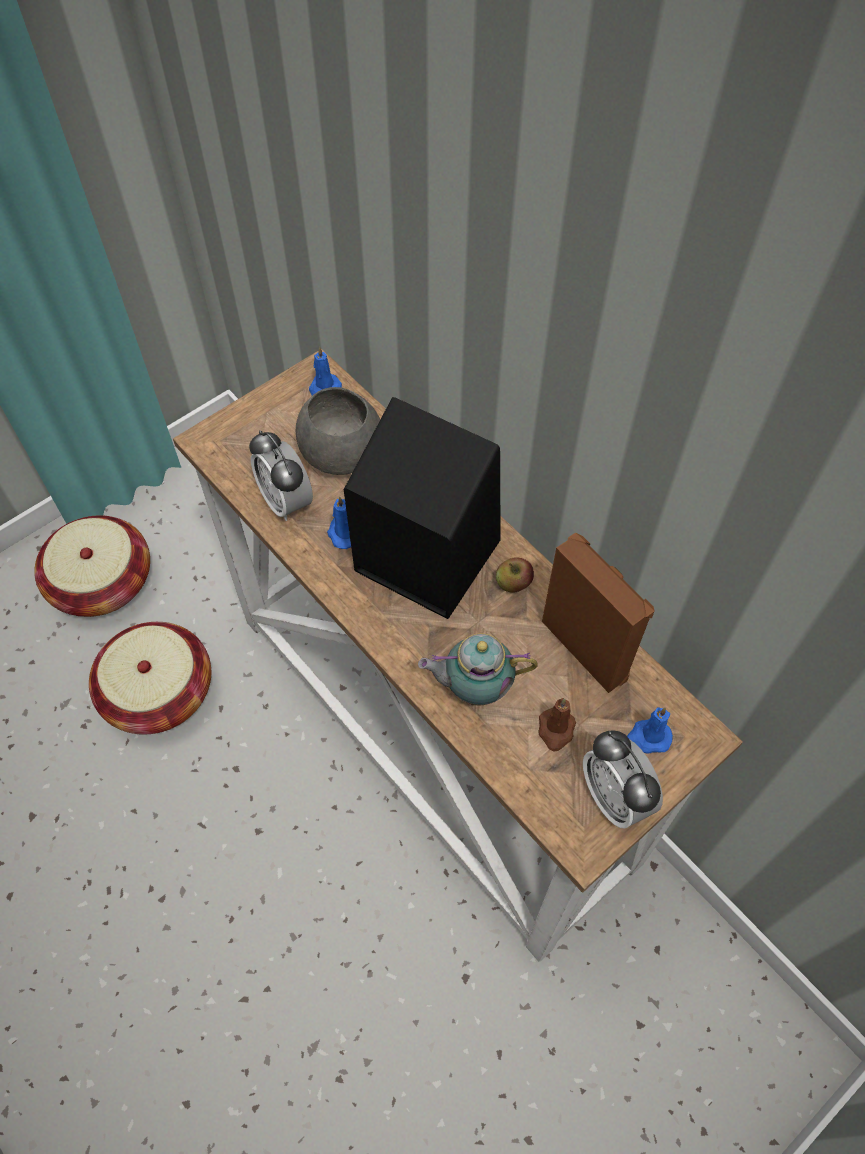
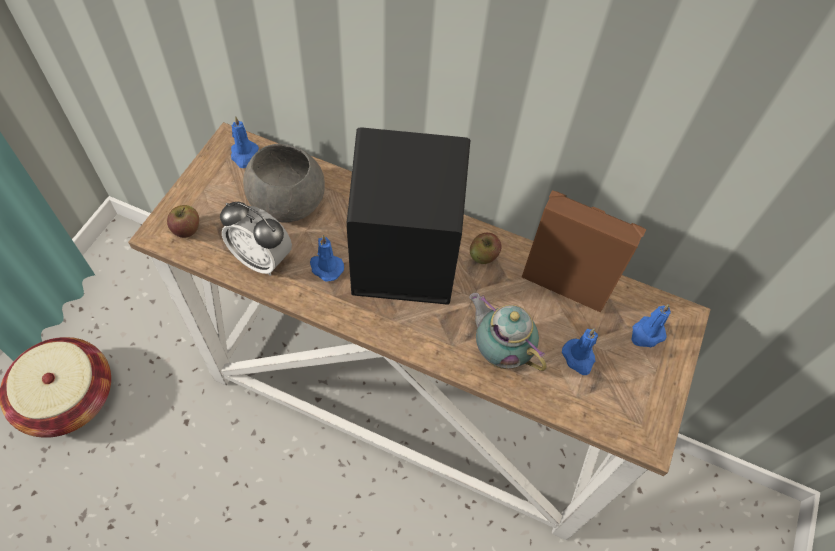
camera: 30 degrees left, 0 degrees up
basket [89,622,211,734] -> none
teapot [418,633,538,706] -> teapot turned 75 degrees clockwise [469,293,547,371]
brown candle [539,698,576,751] -> blue candle [562,328,598,375]
alarm clock [583,730,663,828] -> none
none -> apple [167,205,199,238]

